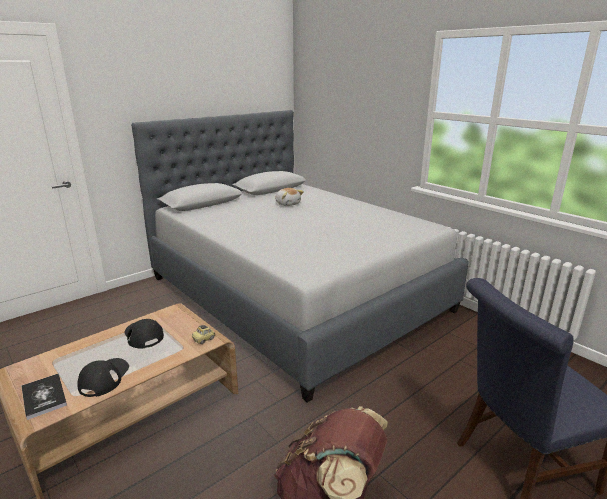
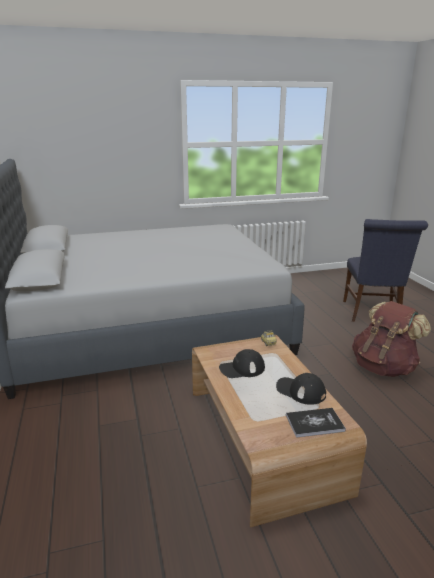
camera: 65 degrees left, 0 degrees up
plush toy [275,188,304,206] -> none

